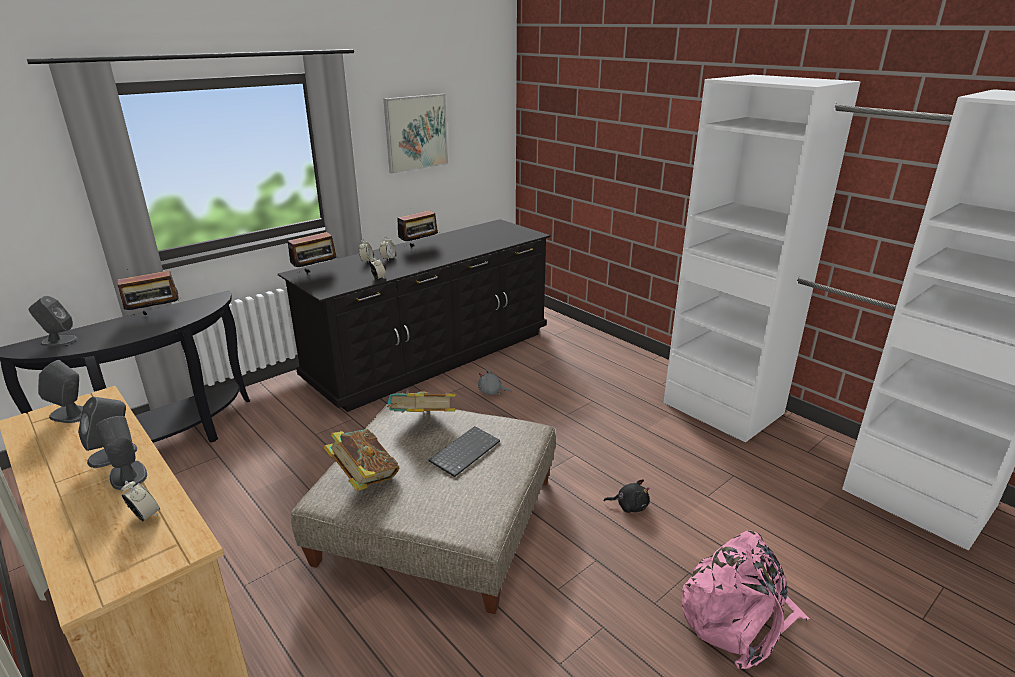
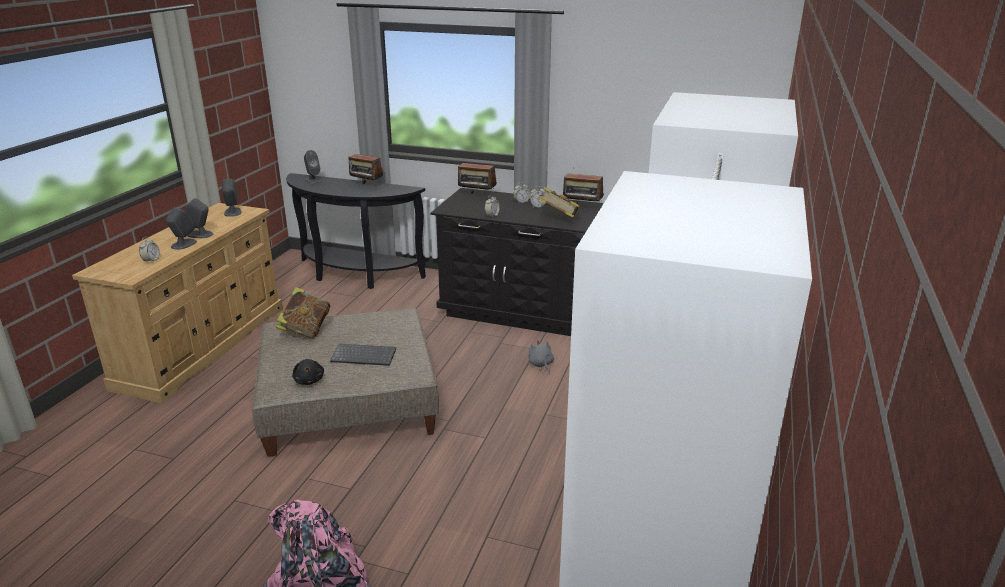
camera: 60 degrees right, 0 degrees up
picture [384,94,448,173] -> none
book [387,391,455,413] -> book moved to [538,187,580,218]
black plush toy [604,479,650,513] -> black plush toy moved to [292,359,324,385]

